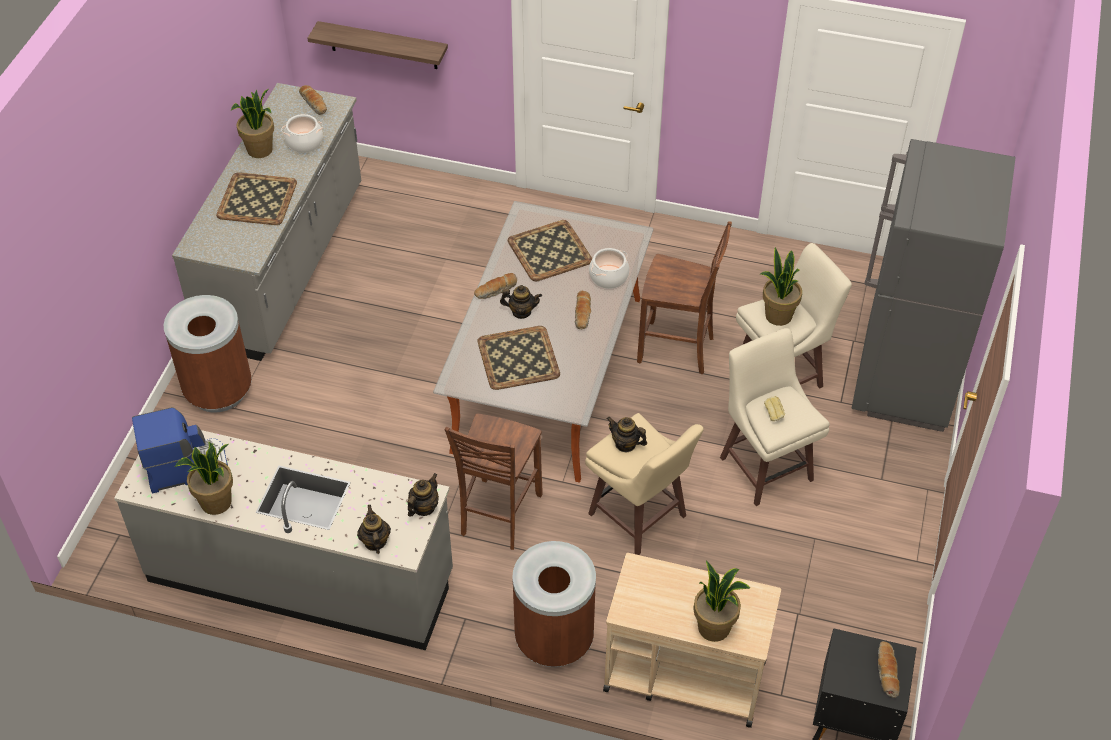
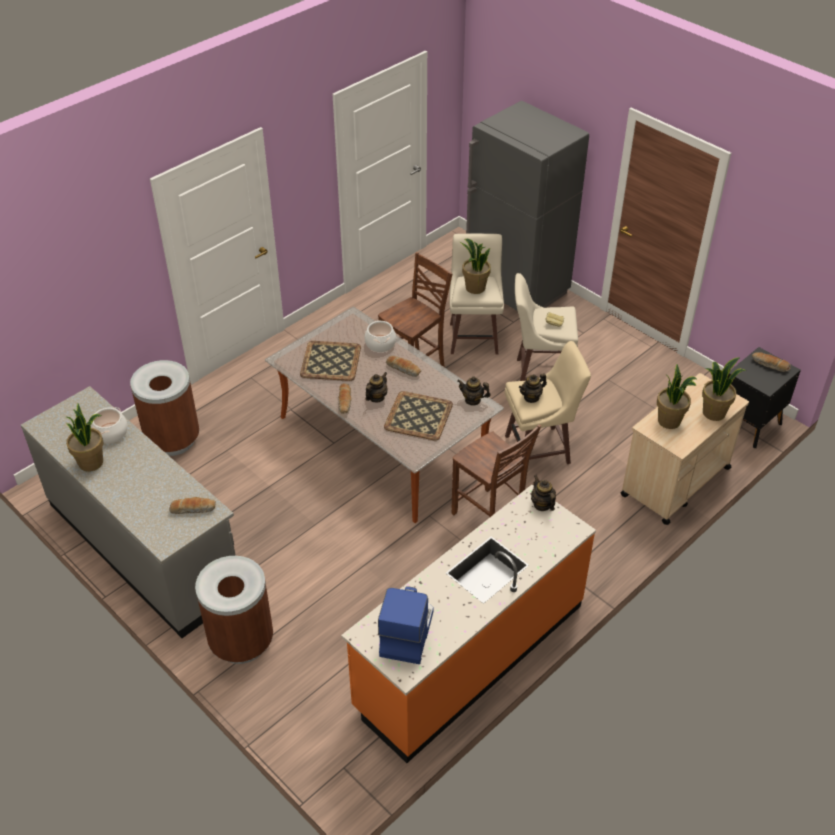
camera: 60 degrees left, 5 degrees down
grey counter [114,430,453,650] -> orange counter [341,485,596,763]
potted plant [175,442,233,515] -> potted plant moved to [657,364,697,429]
tray [216,172,297,225] -> none
bread [299,85,327,115] -> bread moved to [169,497,216,514]
shelf [308,21,448,69] -> none
teapot [357,505,391,554] -> teapot moved to [457,377,491,406]
brown trash can [512,541,596,667] -> brown trash can moved to [130,360,199,456]

